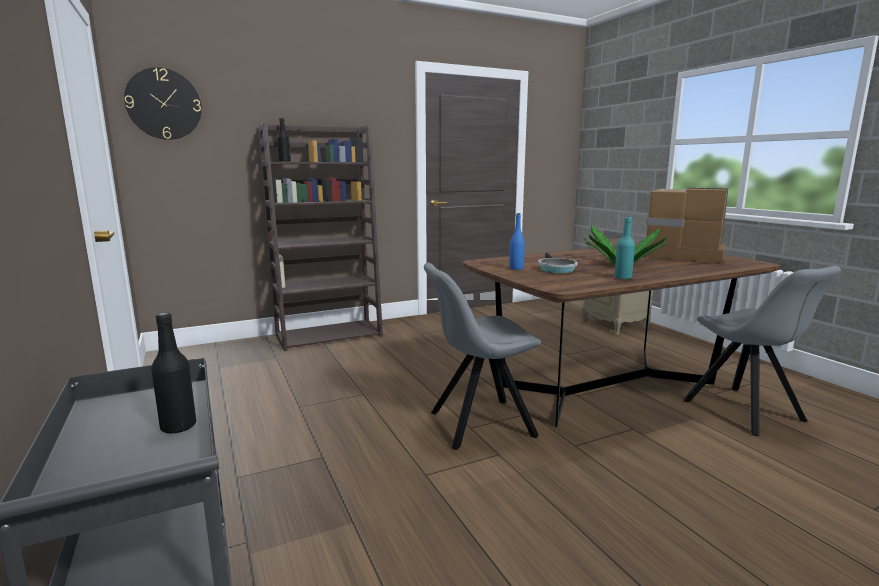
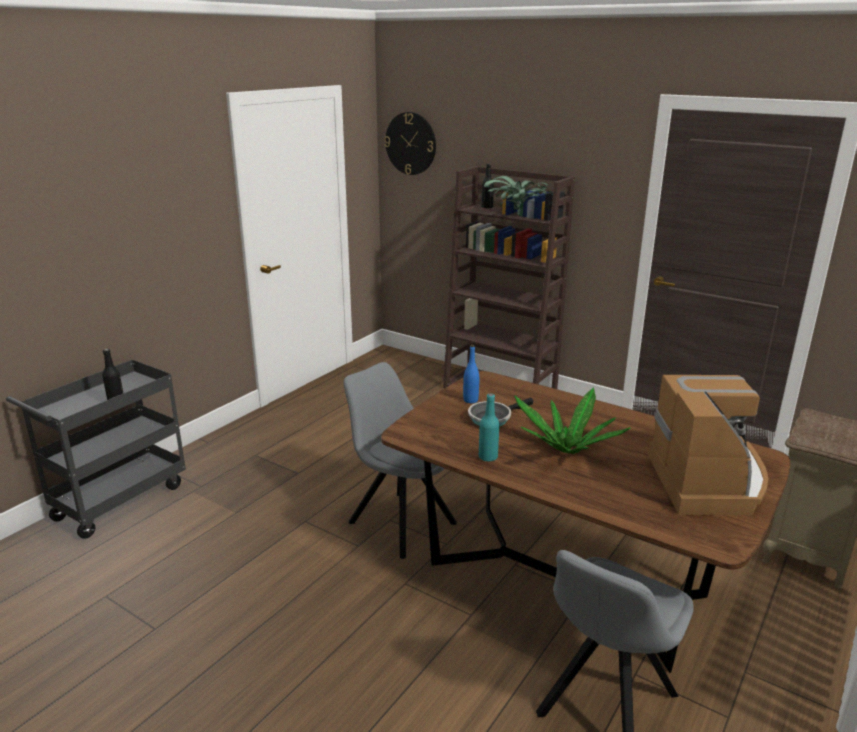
camera: 60 degrees right, 10 degrees up
none -> potted plant [484,176,549,216]

